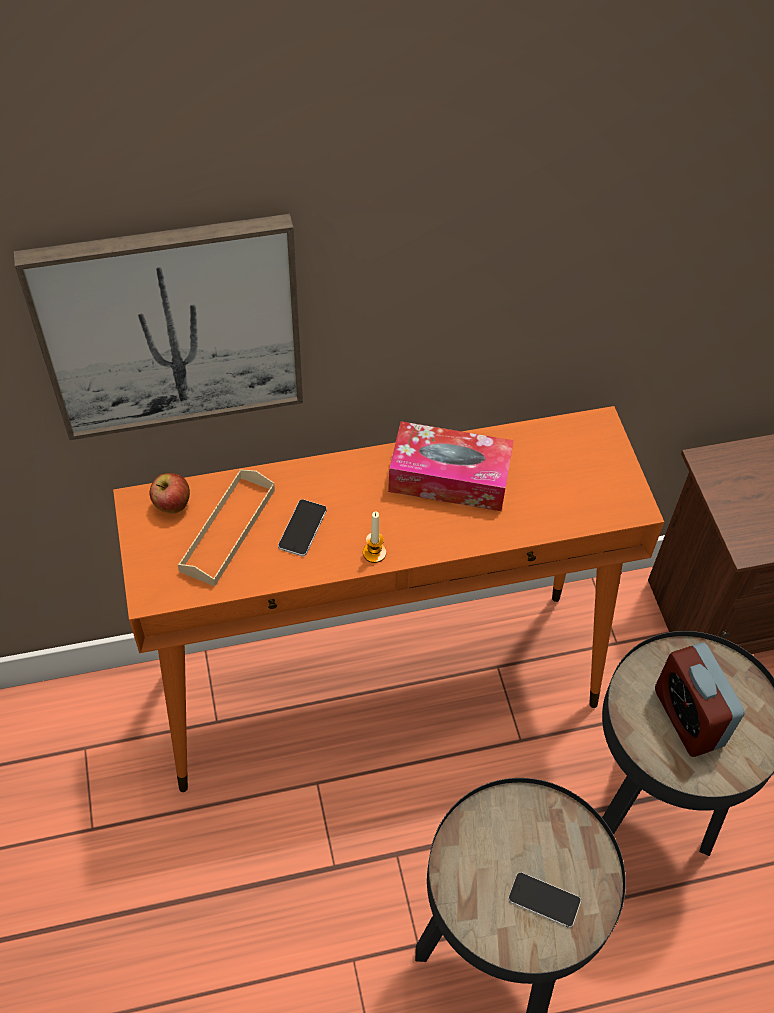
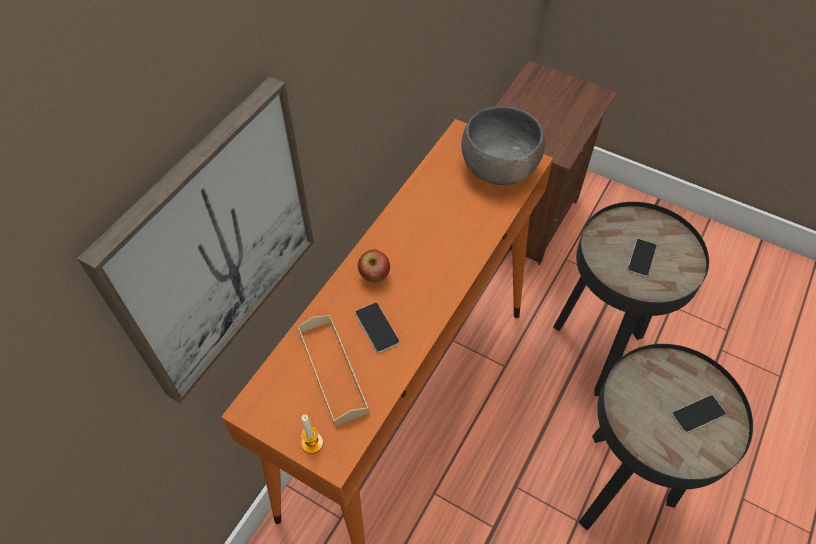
camera: 45 degrees left, 0 degrees up
apple [150,473,190,513] -> apple moved to [358,250,390,283]
candle [363,511,386,563] -> candle moved to [301,415,323,454]
tissue box [388,421,514,511] -> none
alarm clock [655,643,745,757] -> phone [627,239,657,277]
none -> grey bowl [461,106,545,185]

